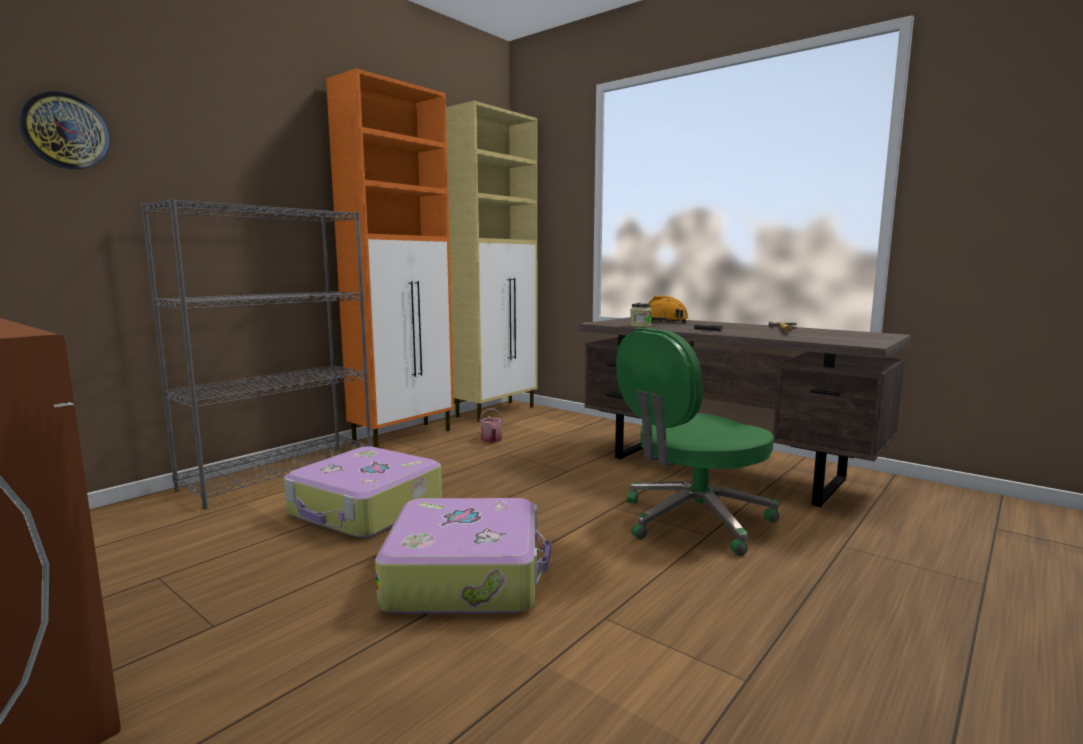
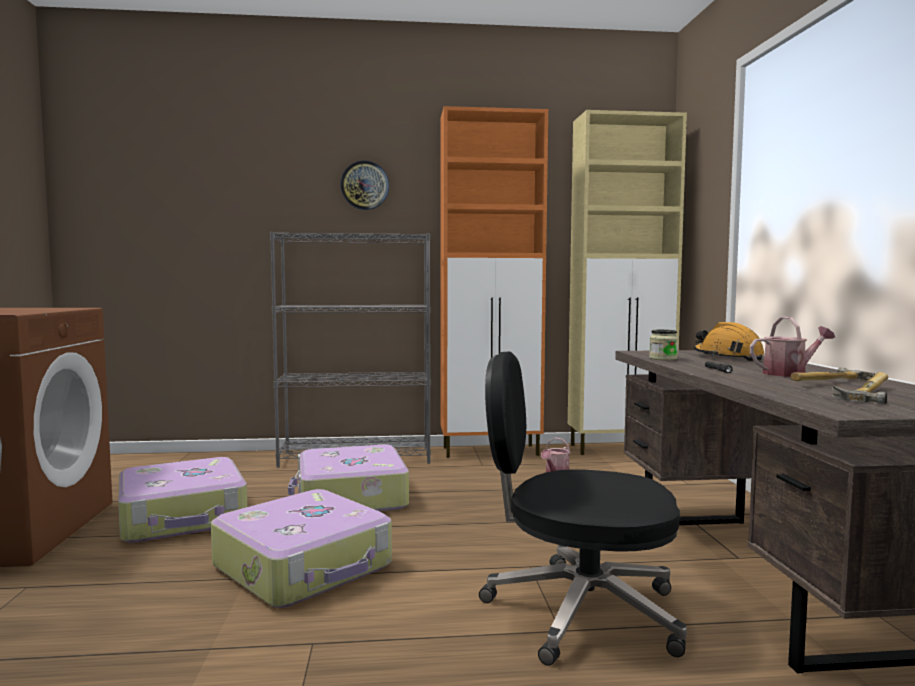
camera: 45 degrees right, 5 degrees down
wall clock [19,91,110,169] -> wall clock moved to [340,161,389,210]
green office chair [616,328,779,556] -> black office chair [479,351,687,666]
none -> suitcase [118,457,247,543]
none -> watering can [750,316,835,377]
none -> hammer [832,372,888,404]

